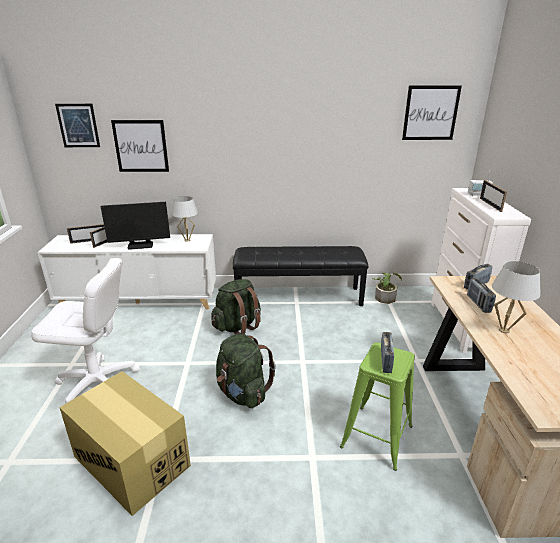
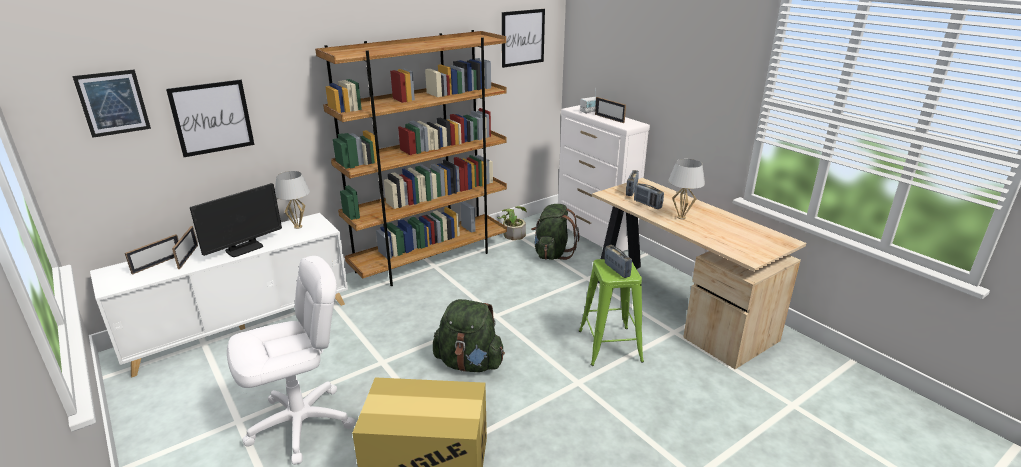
camera: 35 degrees left, 0 degrees up
green backpack [211,279,261,334] -> green backpack moved to [531,204,579,260]
black bench [233,246,368,306] -> brown bookcase [315,30,507,286]

